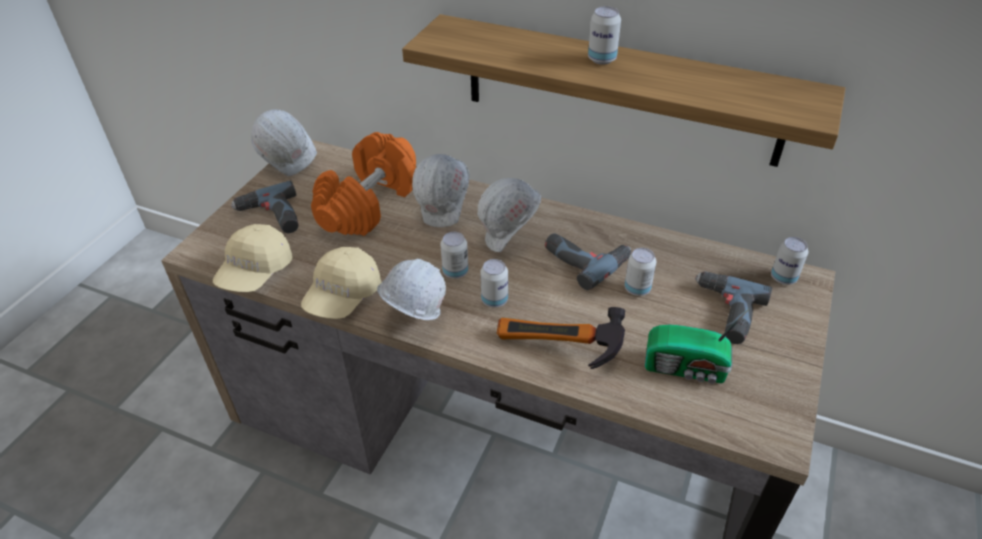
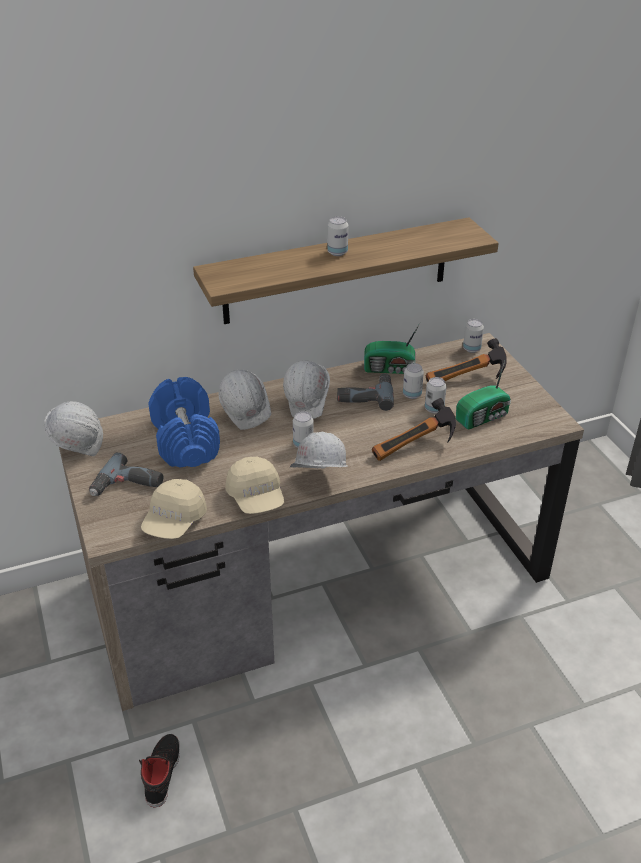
camera: 45 degrees left, 5 degrees down
beige cap [213,224,293,292] -> beige cap turned 45 degrees clockwise [141,479,207,539]
orange dumbbell [311,132,416,236] -> blue dumbbell [148,377,220,467]
can [480,259,508,308] -> can moved to [425,377,447,413]
power drill [695,271,772,344] -> hammer [425,338,507,382]
none -> black shoe [139,734,180,808]
none -> radio [364,322,421,374]

